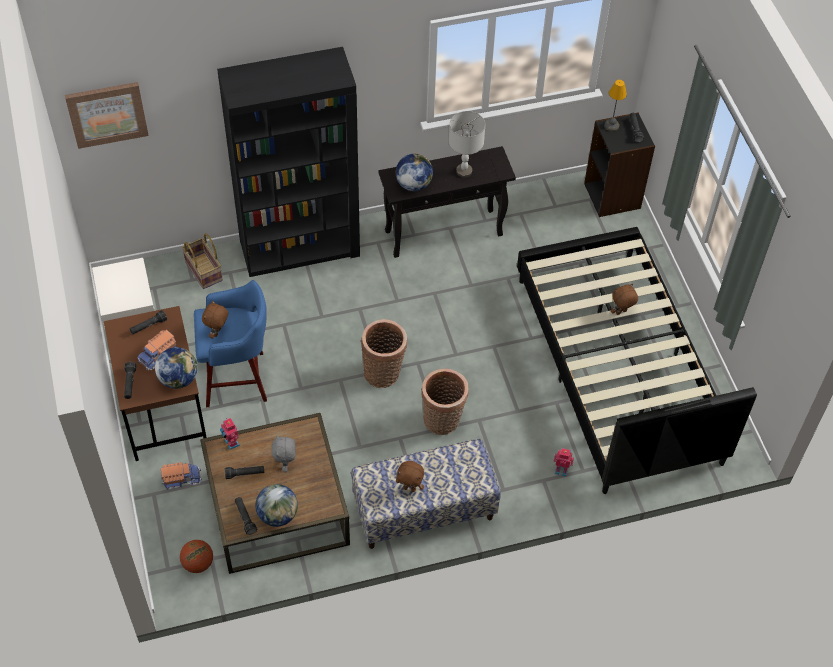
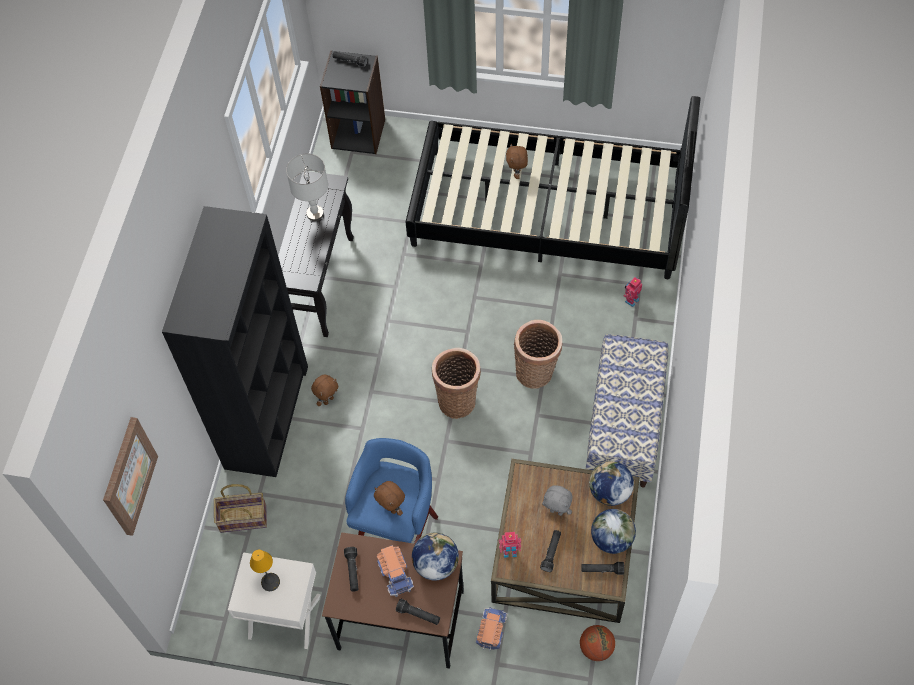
camera: 60 degrees left, 5 degrees up
globe [396,154,433,191] -> globe moved to [589,461,634,506]
brown plush toy [396,461,424,492] -> brown plush toy moved to [311,375,339,406]
table lamp [604,80,627,131] -> table lamp moved to [250,549,280,591]

